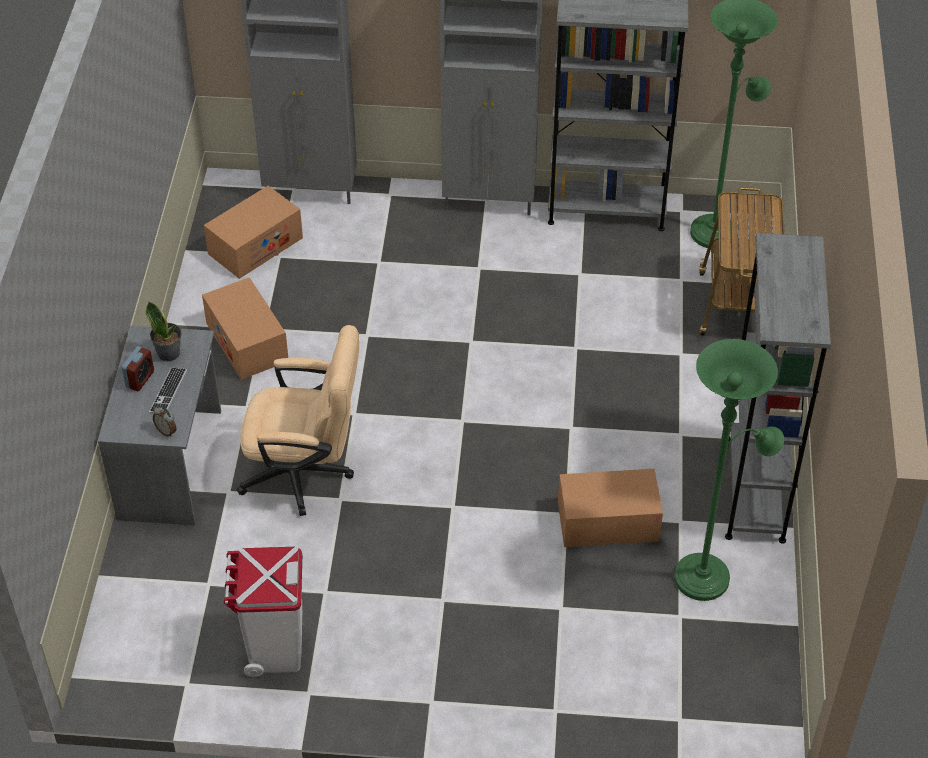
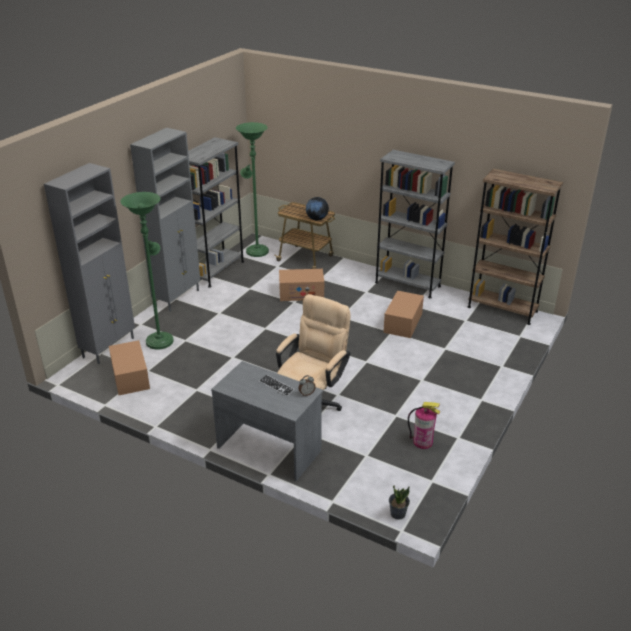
camera: 65 degrees left, 15 degrees down
alarm clock [122,346,154,391] -> none
potted plant [146,302,182,362] -> potted plant moved to [389,485,410,520]
cardboard box [202,277,288,380] -> cardboard box moved to [279,269,324,301]
white trash can [224,547,302,677] -> fire extinguisher [408,402,440,449]
green floor lamp [674,339,784,601] -> green floor lamp moved to [120,192,174,350]
none -> globe [306,197,329,220]
none -> brown bookcase [468,169,563,325]

